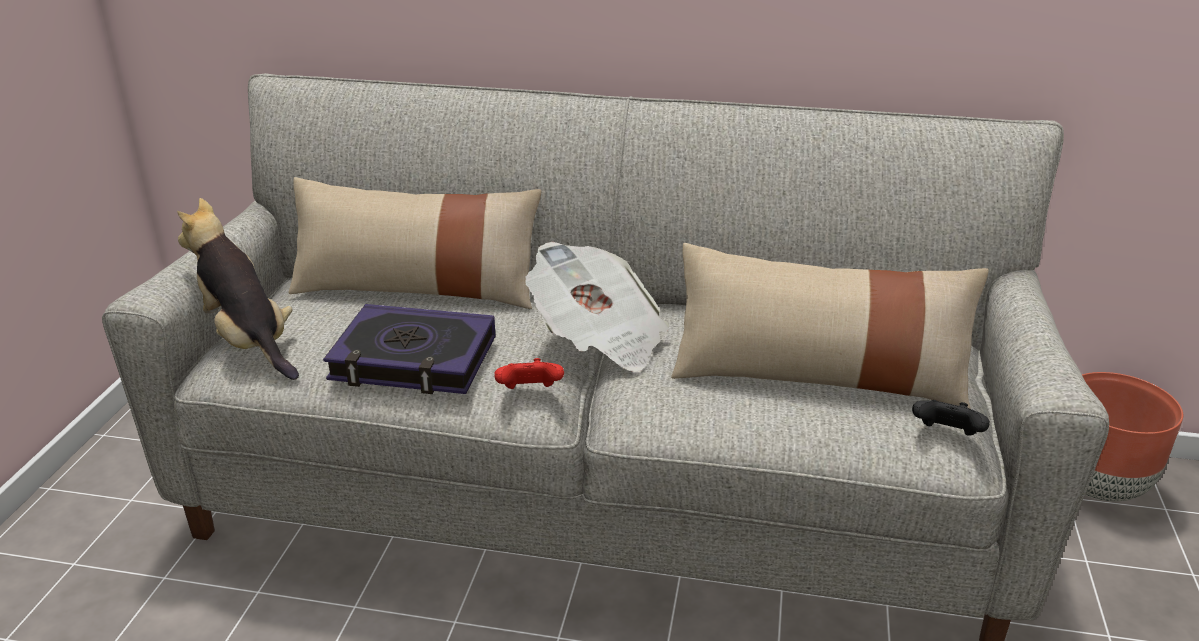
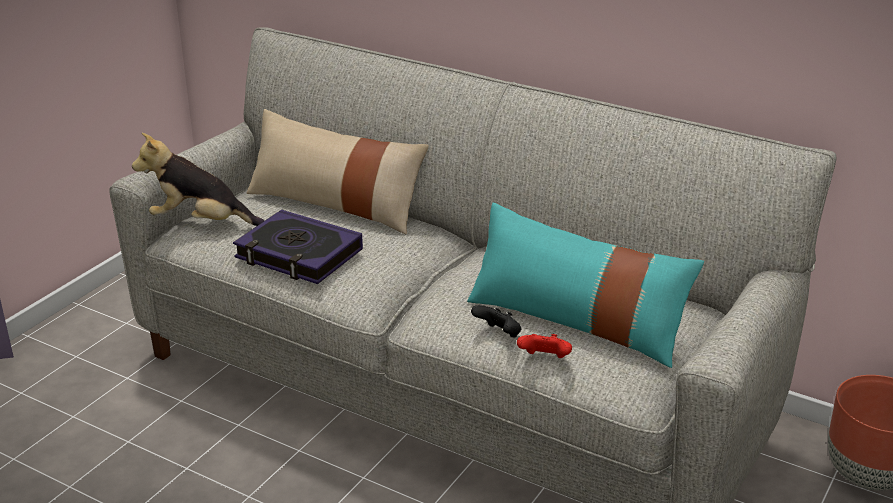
camera: 20 degrees right, 0 degrees up
plush toy [177,198,299,380] -> plush toy turned 60 degrees counterclockwise [132,133,265,226]
red game controller [494,358,564,389] -> red game controller moved to [517,334,572,358]
newspaper [526,242,669,372] -> none
beige pillow [671,243,989,409] -> turquoise pillow [467,203,704,368]
black game controller [912,400,990,436] -> black game controller moved to [471,305,521,338]

